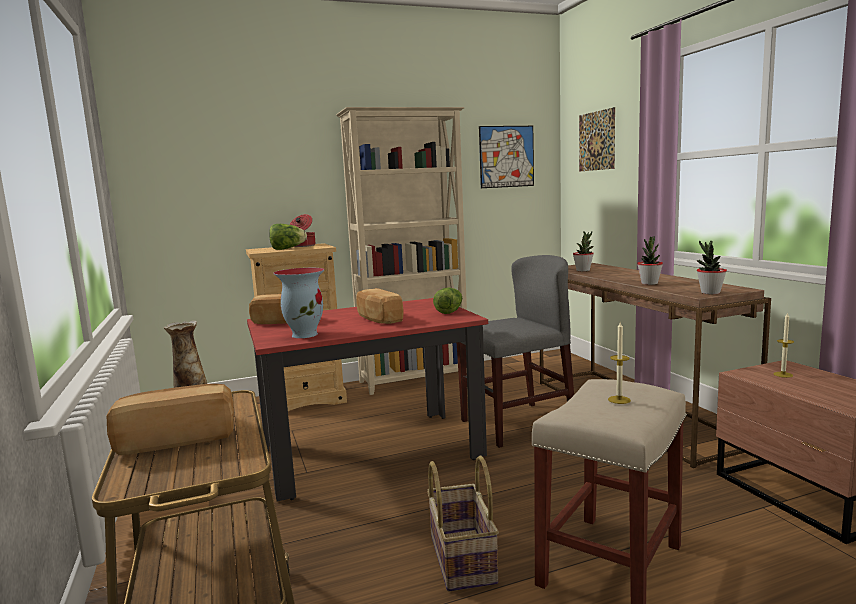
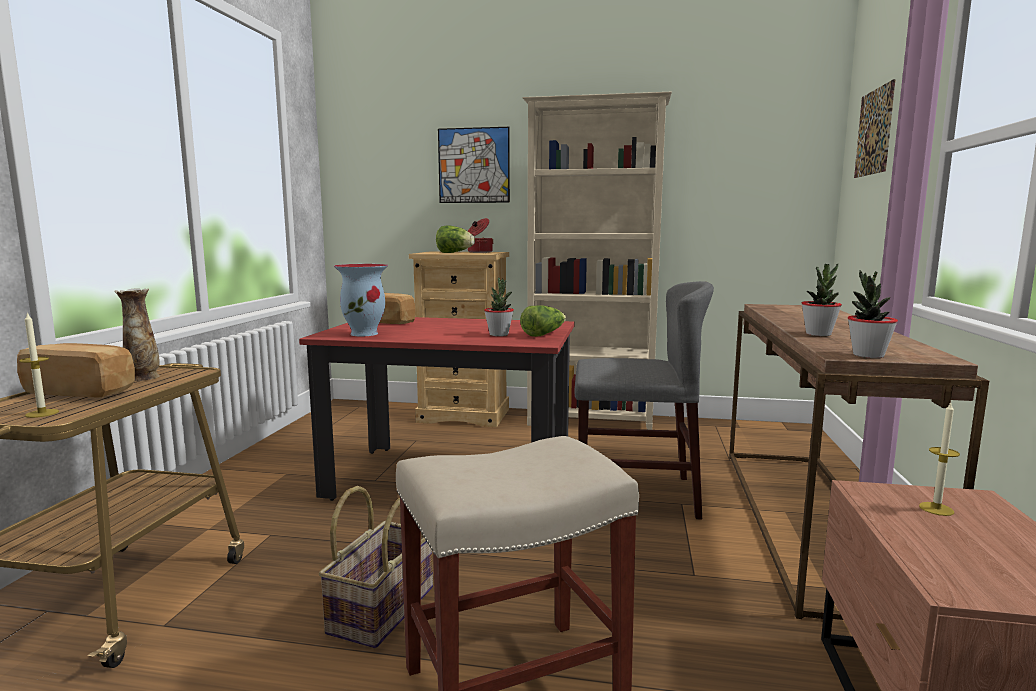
camera: 30 degrees right, 0 degrees up
bread [356,288,404,324] -> none
picture [479,126,534,188] -> picture moved to [438,127,510,203]
potted plant [573,231,594,271] -> potted plant moved to [484,278,514,336]
candle [608,322,631,404] -> candle moved to [19,312,59,418]

